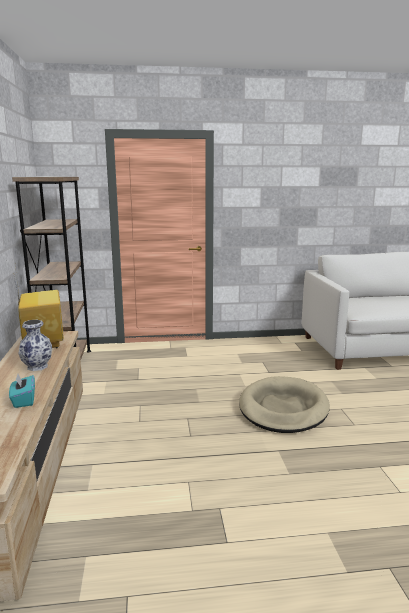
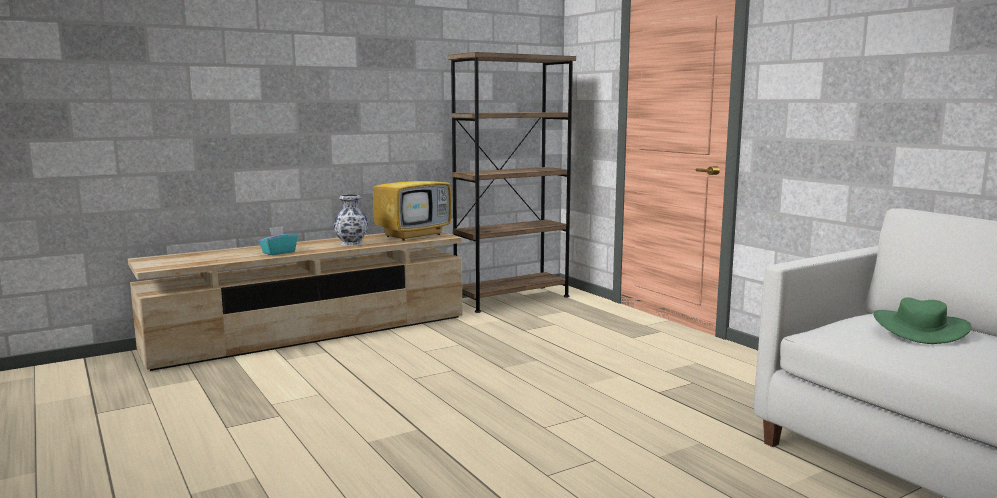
camera: 65 degrees right, 5 degrees down
beige dog bed [239,376,330,433] -> none
none -> green hat [873,297,971,344]

